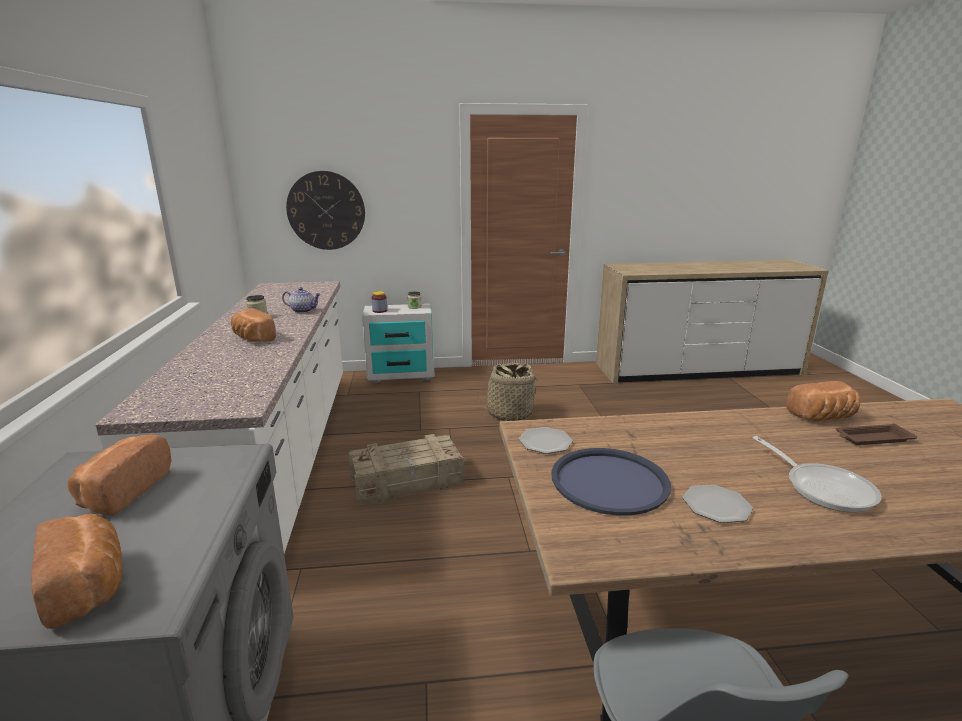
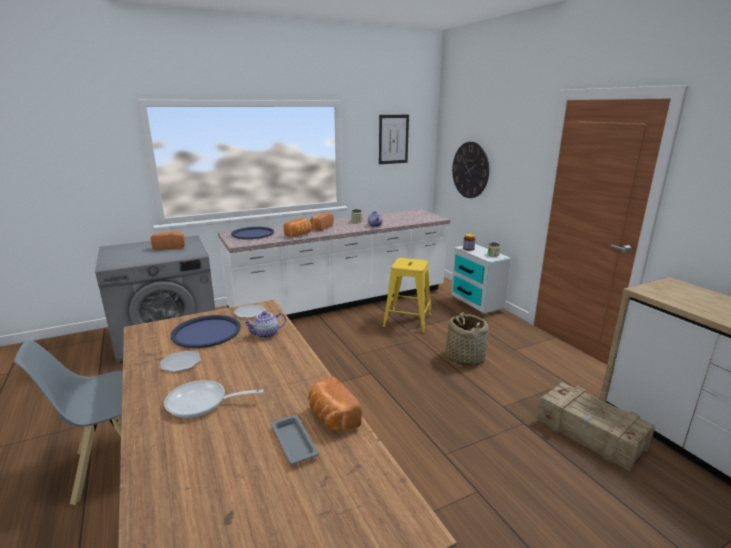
camera: 70 degrees right, 0 degrees up
bread [31,514,123,629] -> bread moved to [283,218,312,237]
crate [349,434,464,506] -> crate moved to [536,382,655,472]
frying pan [753,436,881,513] -> frying pan turned 45 degrees clockwise [164,380,264,418]
brown tray [836,423,917,445] -> grey tray [271,415,319,465]
none -> blue tray [231,227,274,239]
none -> teapot [243,311,286,338]
none -> picture [379,115,409,164]
none -> yellow stool [383,258,432,333]

